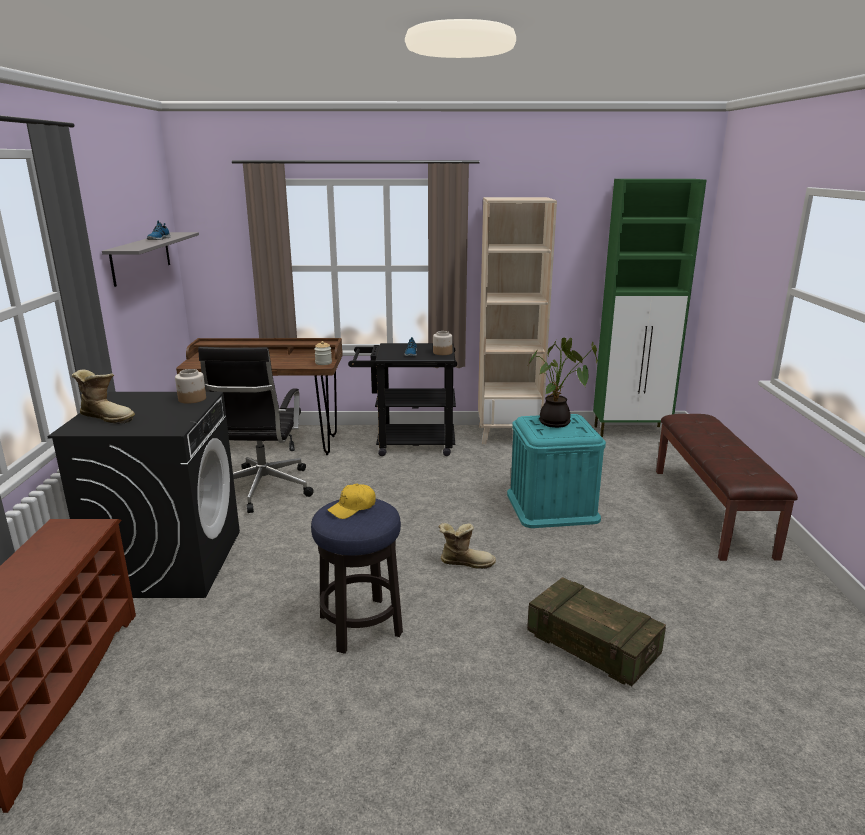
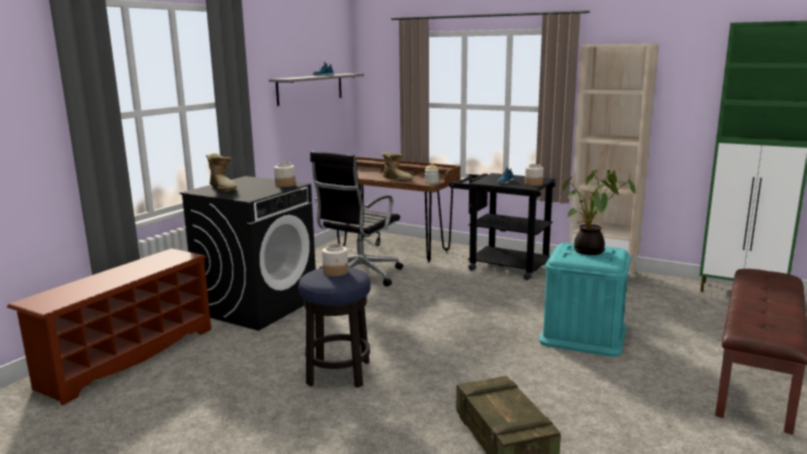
camera: 30 degrees right, 5 degrees down
yellow cap [328,484,376,519] -> jar [322,244,348,276]
boot [439,523,496,569] -> boot moved to [381,152,413,182]

